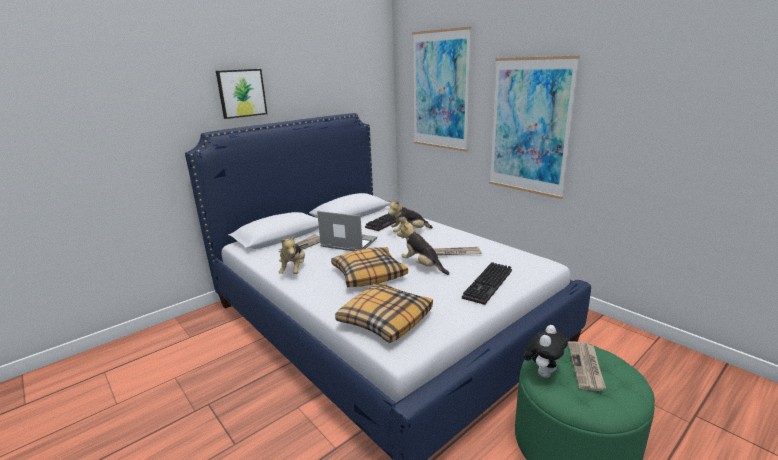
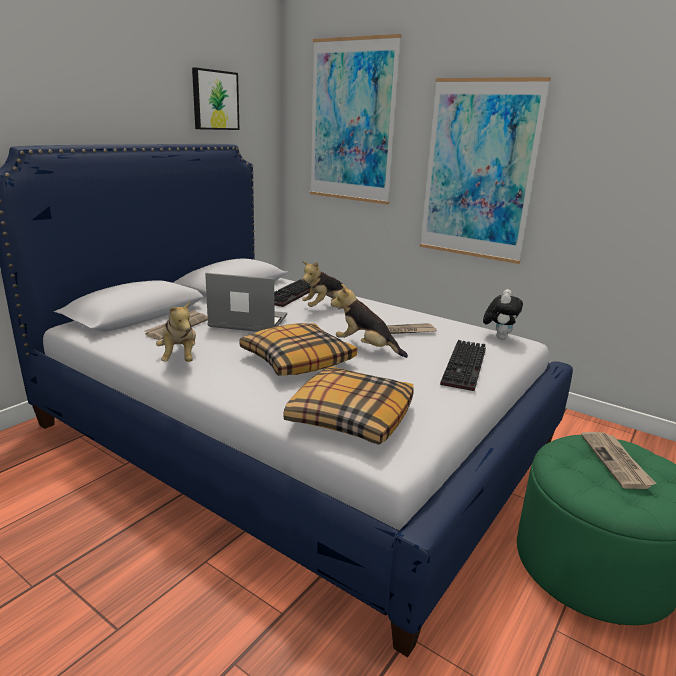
camera: 15 degrees left, 0 degrees up
picture [216,69,267,119] -> picture moved to [192,68,240,130]
plush toy [524,325,568,378] -> plush toy moved to [483,289,523,339]

